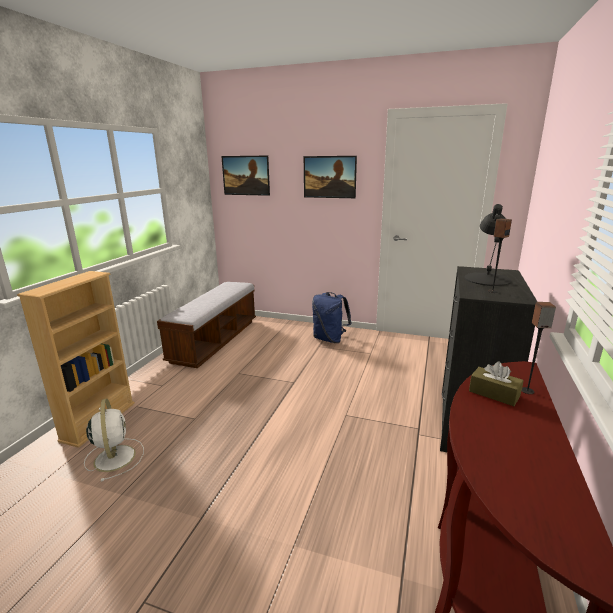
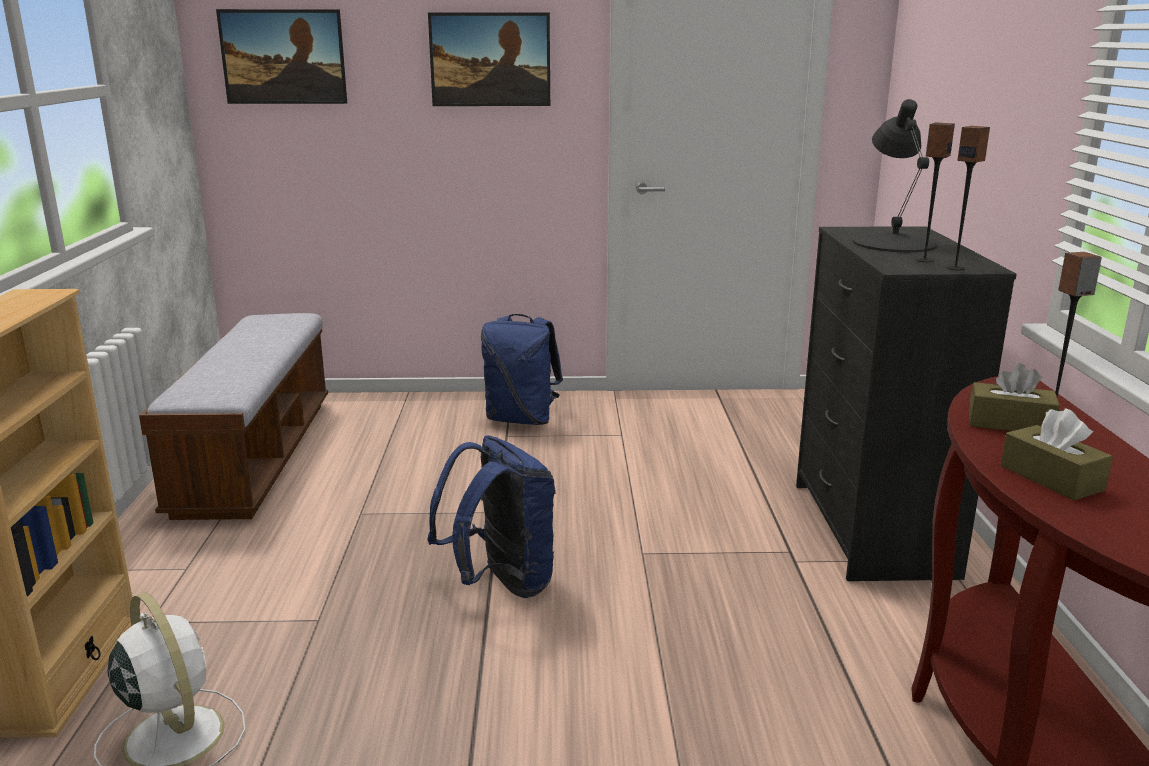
camera: 20 degrees left, 0 degrees up
none -> blue backpack [427,436,556,598]
none -> speaker [946,126,990,270]
none -> brown tissue box [1001,409,1113,500]

